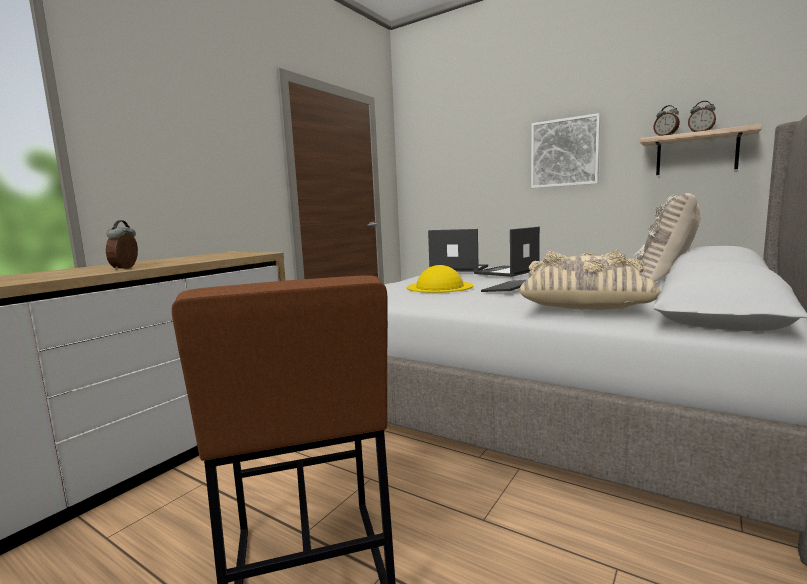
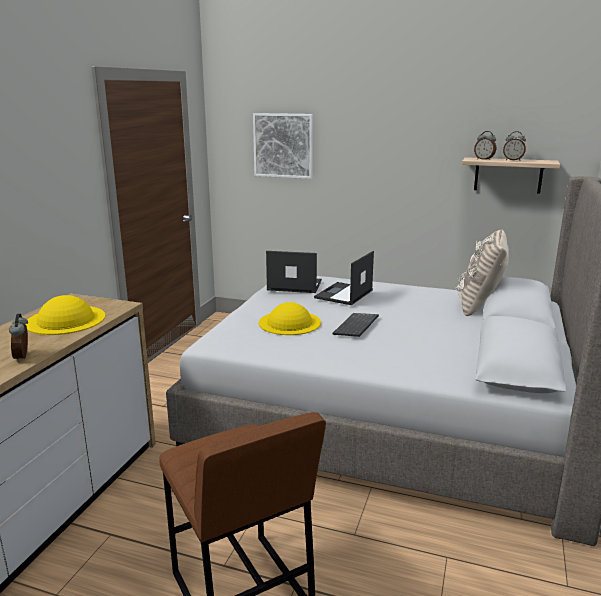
camera: 15 degrees left, 10 degrees up
beige pillow [519,249,660,310] -> none
picture [531,113,600,188] -> picture moved to [253,113,313,179]
none -> yellow hat [26,295,106,335]

